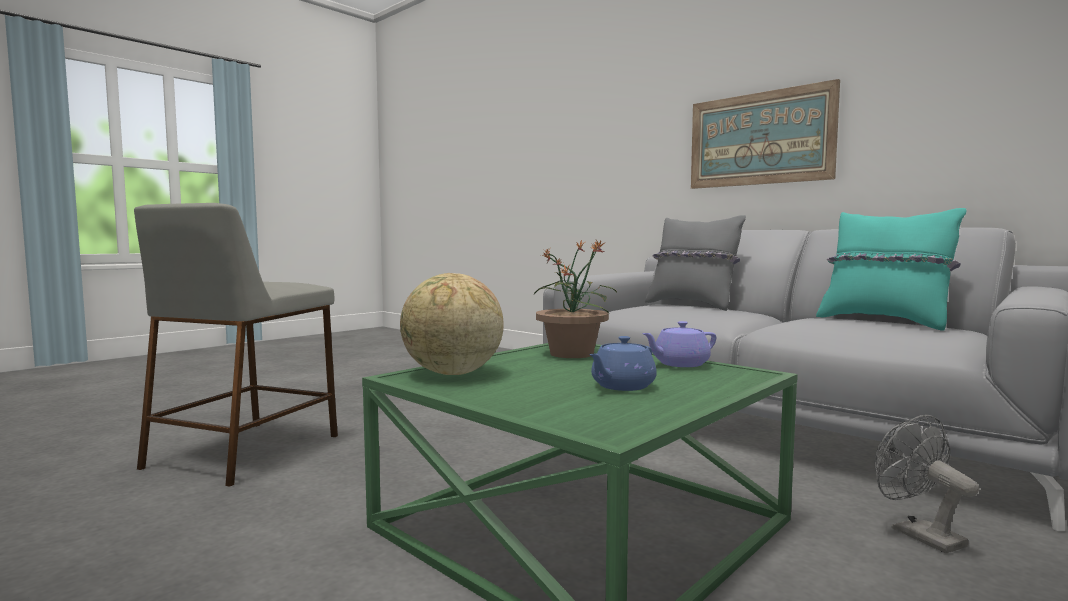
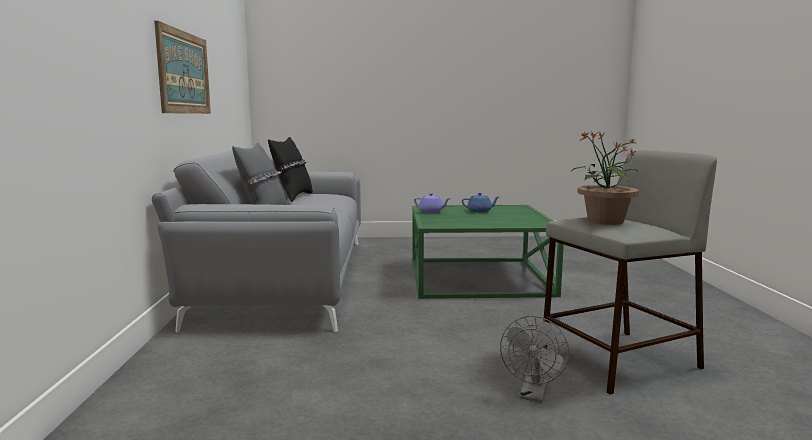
camera: 135 degrees left, 5 degrees up
globe [400,273,504,375] -> none
potted plant [534,240,617,358] -> potted plant moved to [570,131,639,225]
turquoise pillow [816,208,966,331] -> black pillow [268,137,313,202]
grey fan [874,415,979,553] -> grey fan moved to [500,316,569,403]

